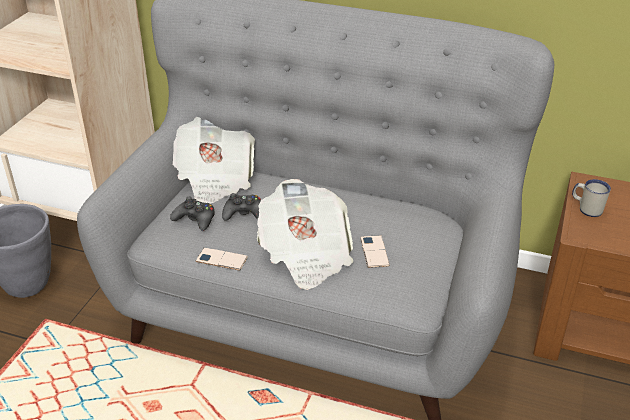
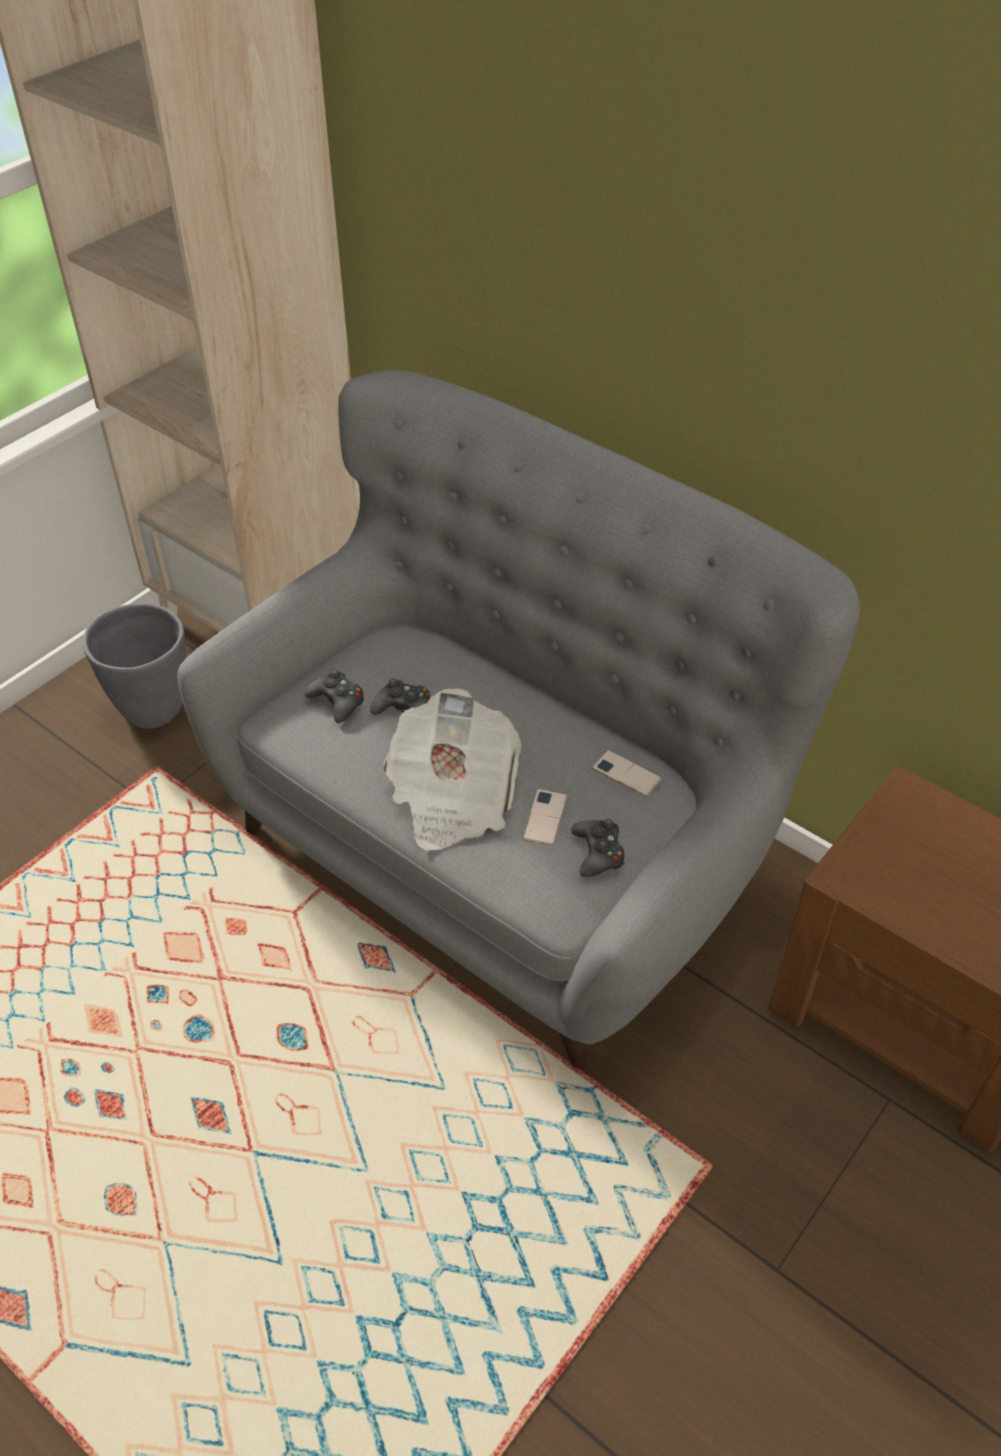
camera: 20 degrees right, 10 degrees up
newspaper [173,117,255,204] -> none
phone [196,247,248,271] -> phone moved to [592,750,662,797]
white mug [572,179,611,217] -> none
none -> black game controller [571,819,625,877]

